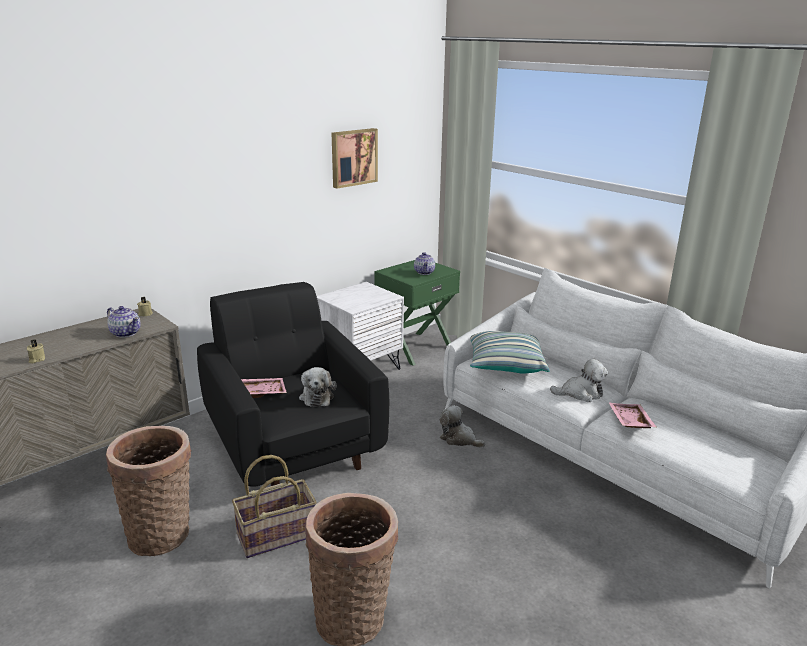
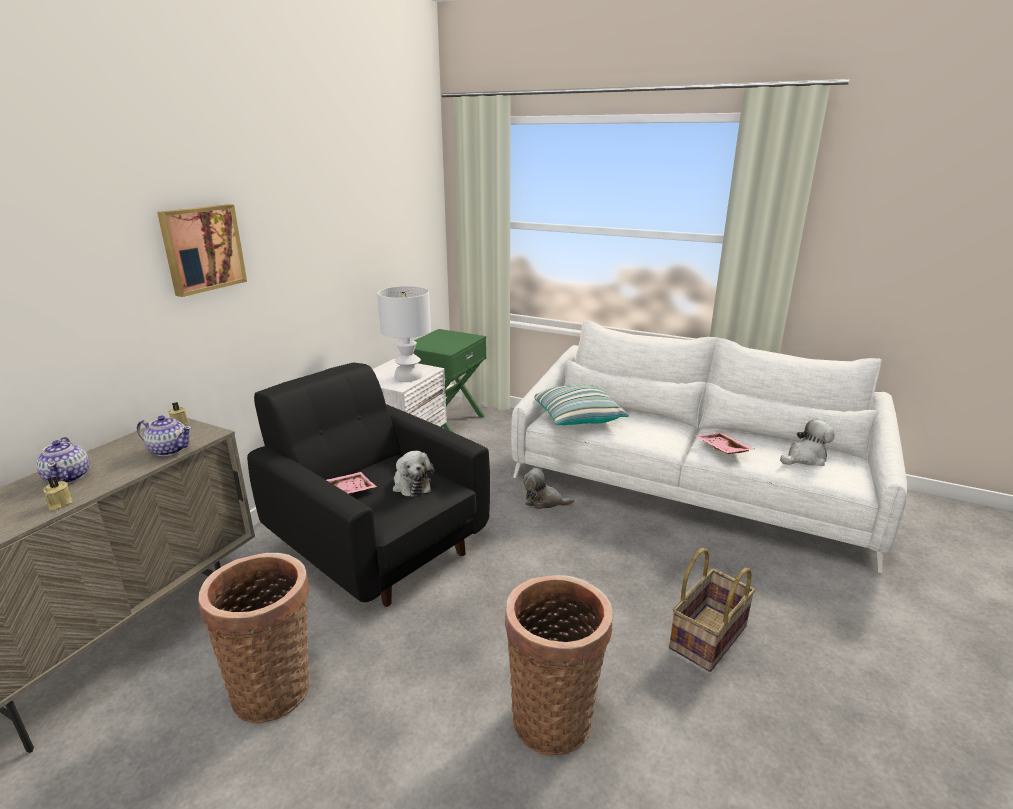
camera: 20 degrees left, 0 degrees up
basket [232,455,317,558] -> basket moved to [669,548,755,672]
picture [332,128,378,189] -> picture moved to [157,204,247,297]
teapot [414,253,435,275] -> teapot moved to [36,437,89,483]
plush toy [550,359,608,402] -> plush toy moved to [780,419,835,466]
none -> white table lamp [377,286,431,381]

